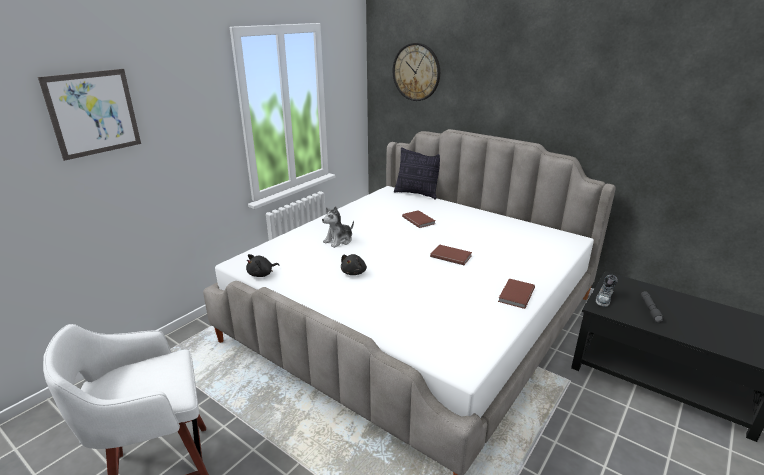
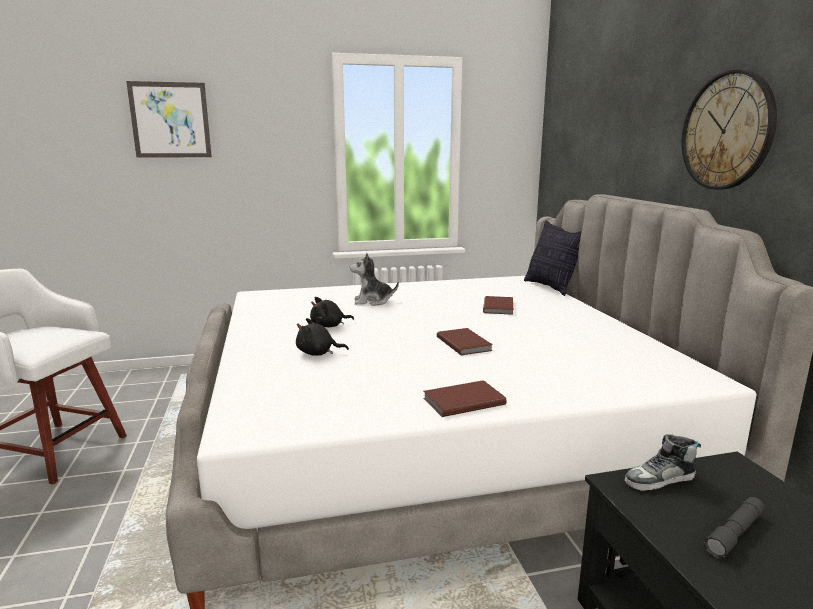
camera: 40 degrees right, 10 degrees down
black plush toy [246,254,279,277] -> black plush toy moved to [296,318,349,355]
wall clock [393,43,440,101] -> wall clock moved to [681,69,777,190]

